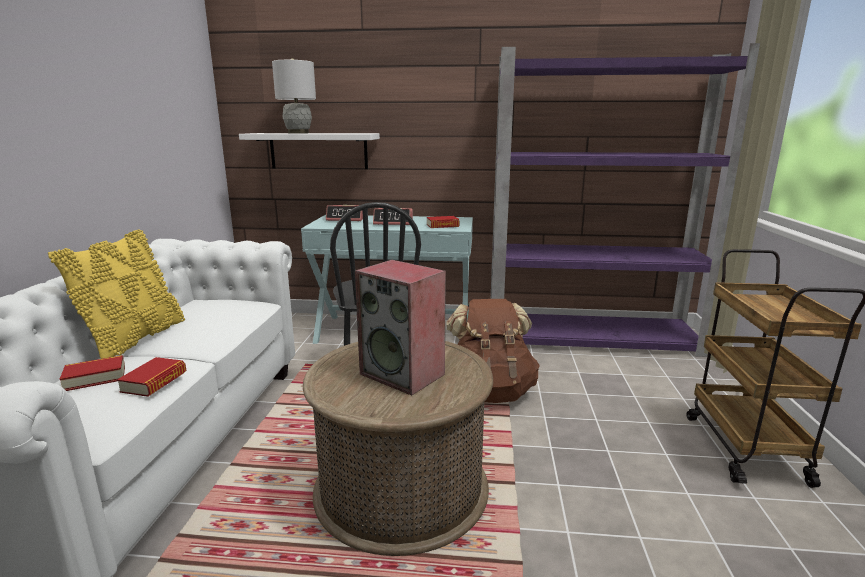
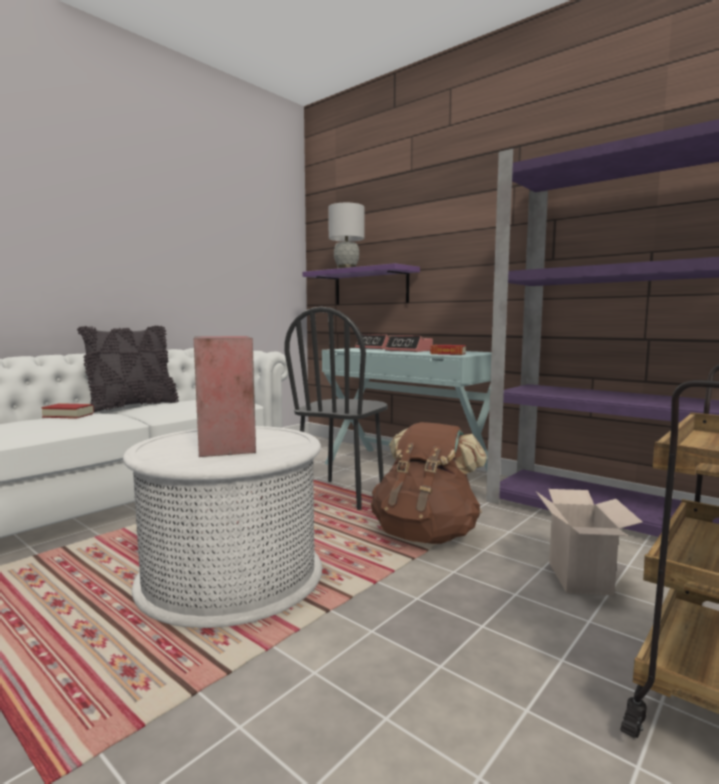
camera: 35 degrees right, 10 degrees down
yellow pillow [48,229,185,359] -> black pillow [77,326,179,412]
book [117,357,187,397] -> none
white shelf [239,133,380,169] -> purple shelf [303,263,420,305]
brown coffee table [303,341,493,556] -> white coffee table [123,426,322,628]
none -> cardboard box [536,489,642,595]

